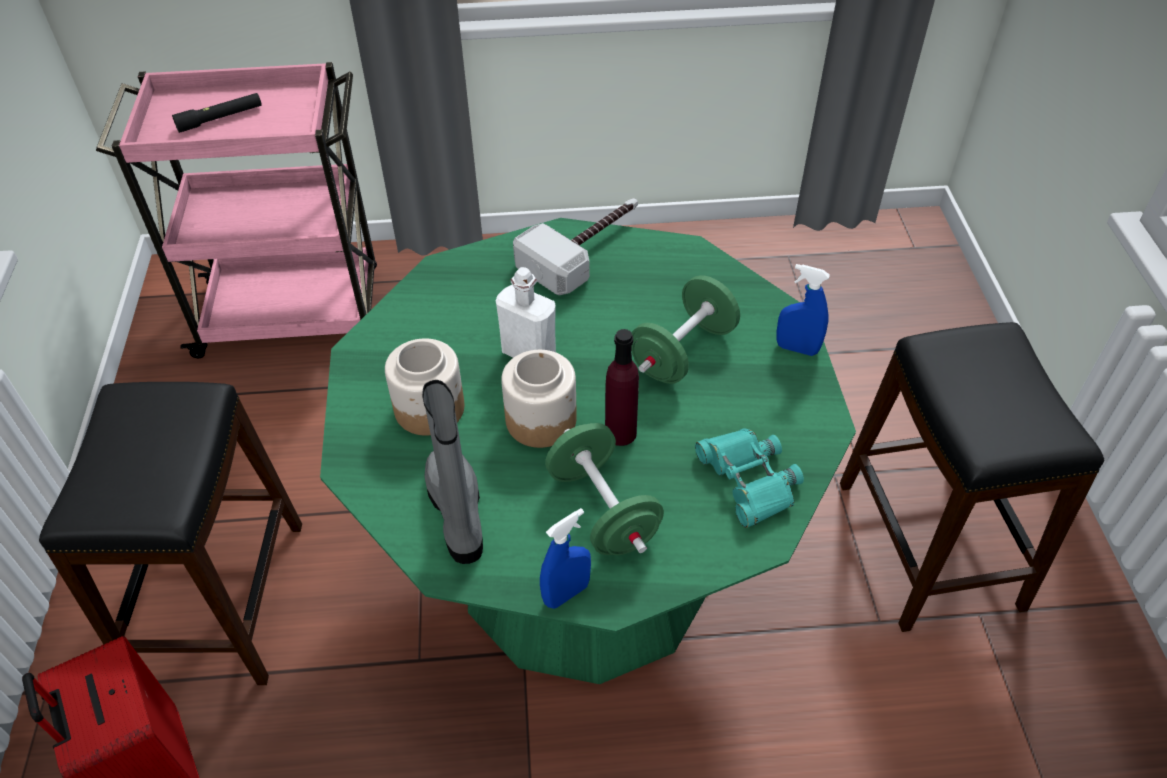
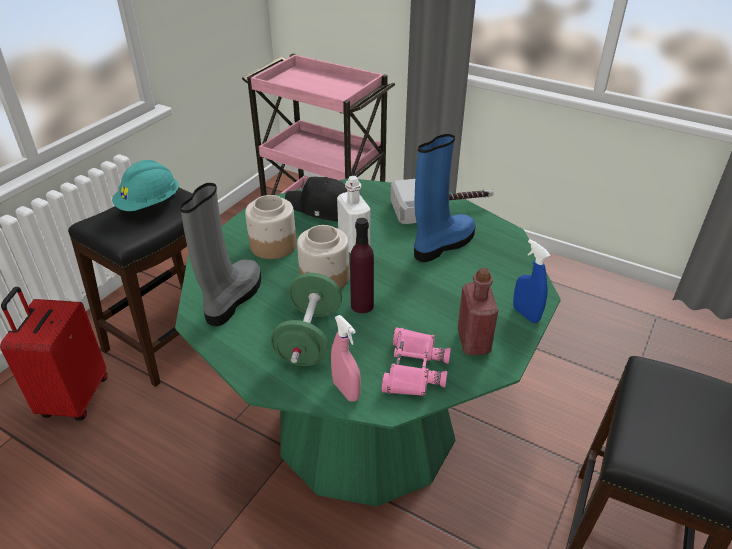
camera: 35 degrees right, 10 degrees down
black flashlight [172,93,262,133] -> none
blue spray bottle [540,508,591,609] -> none
green dumbbell [631,275,740,384] -> none
turquoise binoculars [695,428,804,528] -> pink binoculars [381,327,451,396]
none -> turquoise hard hat [112,160,179,211]
none -> black cap [285,177,347,221]
none -> pink spray bottle [331,315,361,402]
none -> blue boot [414,134,476,262]
none -> red bottle [458,268,498,355]

